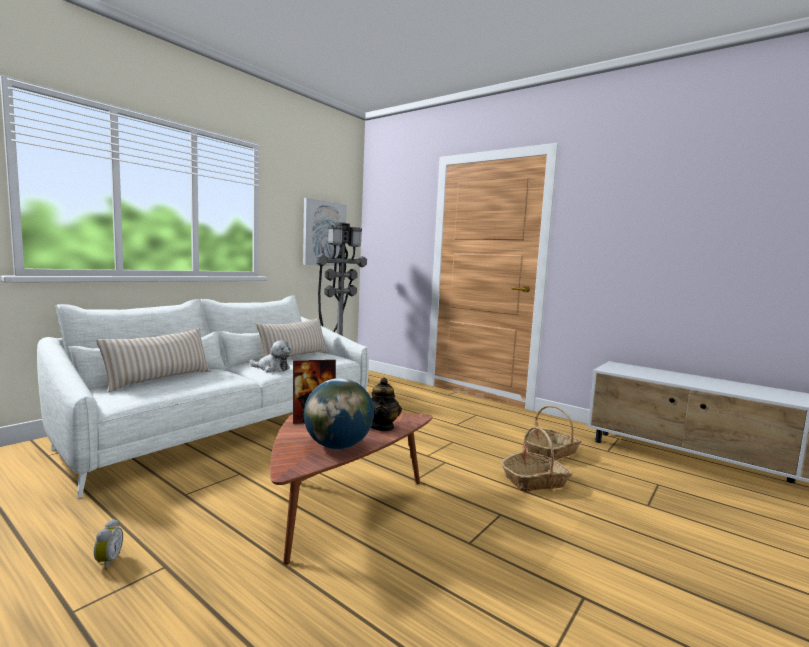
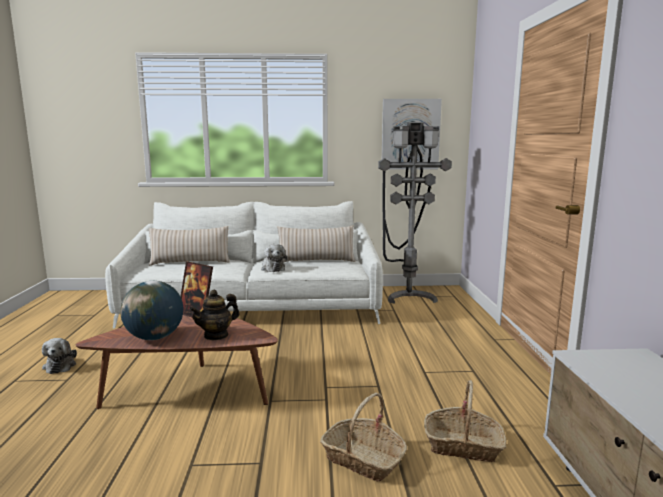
camera: 50 degrees right, 5 degrees up
alarm clock [94,519,123,570] -> plush toy [42,338,77,374]

